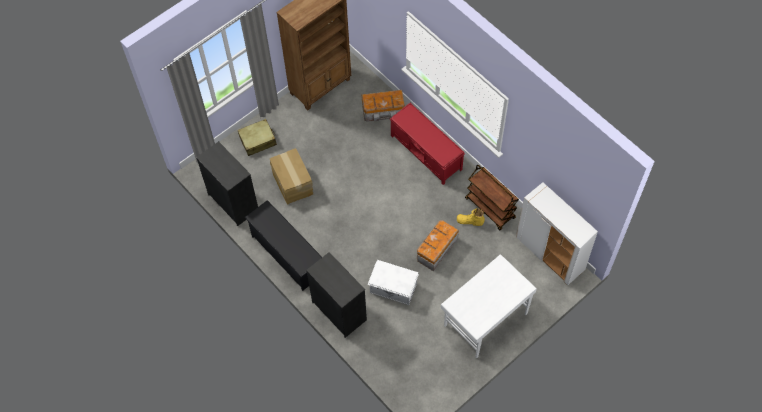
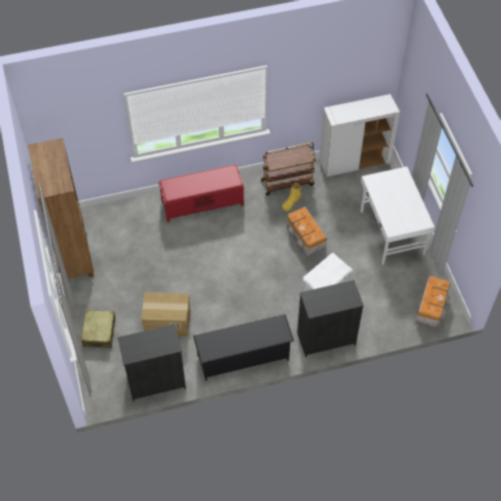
camera: 65 degrees left, 5 degrees down
storage box [362,90,405,122] -> storage box moved to [415,276,450,329]

